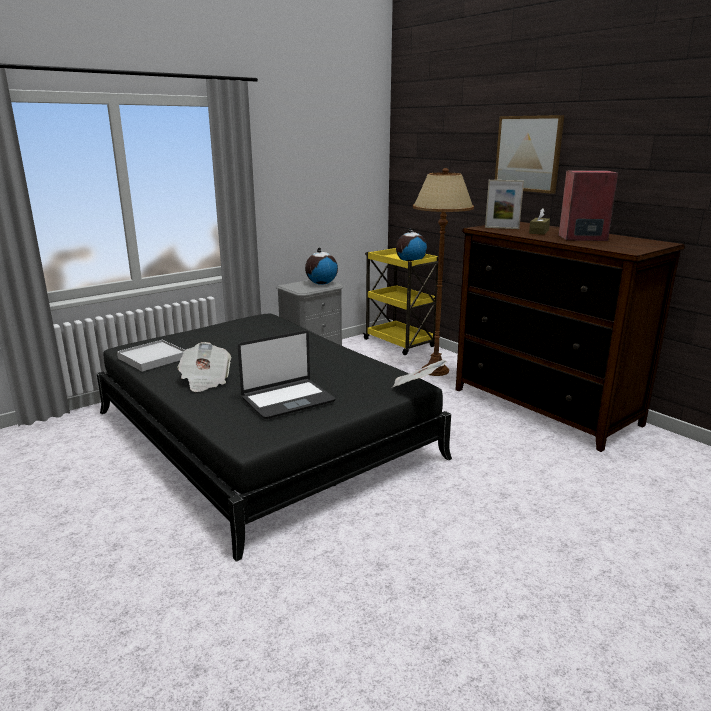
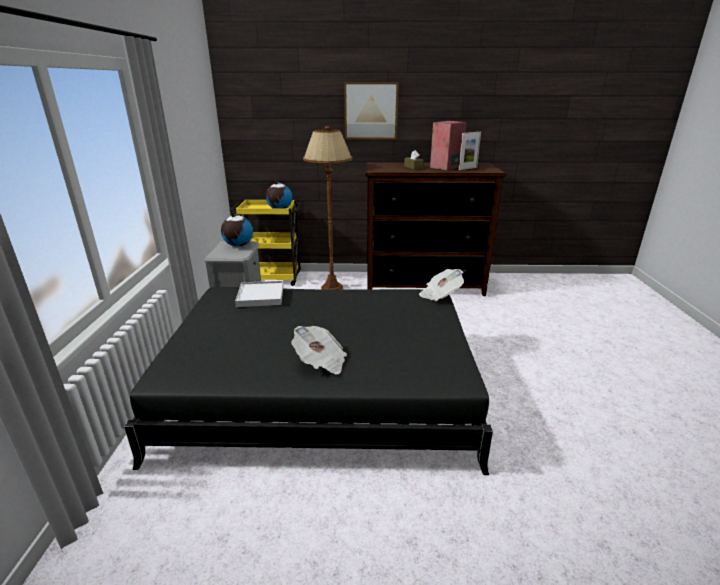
camera: 50 degrees left, 5 degrees up
white tray [117,340,185,372] -> white tray moved to [235,281,284,307]
laptop [238,330,335,419] -> none
picture frame [485,180,524,229] -> picture frame moved to [459,132,481,170]

